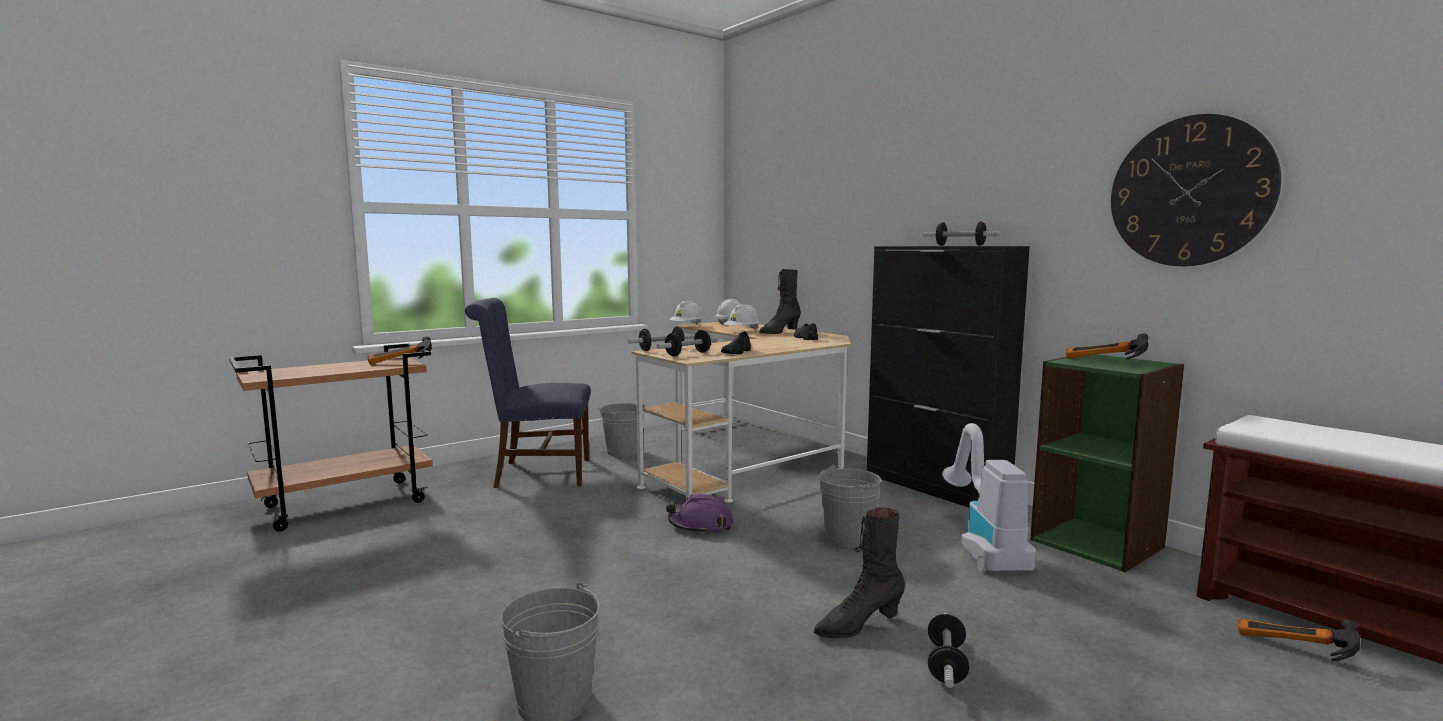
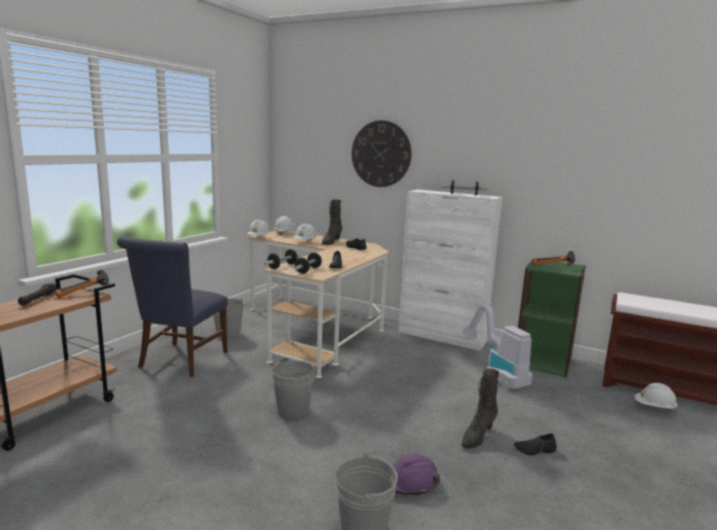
camera: 25 degrees left, 5 degrees up
blue chair [465,298,591,488] -> blue chair turned 45 degrees counterclockwise [117,237,228,377]
purple hard hat [666,494,733,534] -> purple hard hat moved to [393,454,440,496]
grey bucket [819,464,881,548] -> grey bucket moved to [272,360,315,418]
black cabinet [867,246,1030,507] -> white cabinet [399,189,503,351]
dumbbell [928,613,969,688] -> black shoe [514,433,557,455]
wall clock [1111,114,1281,266] -> wall clock moved to [352,120,411,187]
hammer [1238,619,1360,661] -> white hard hat [635,383,678,410]
none -> black flashlight [18,283,58,306]

